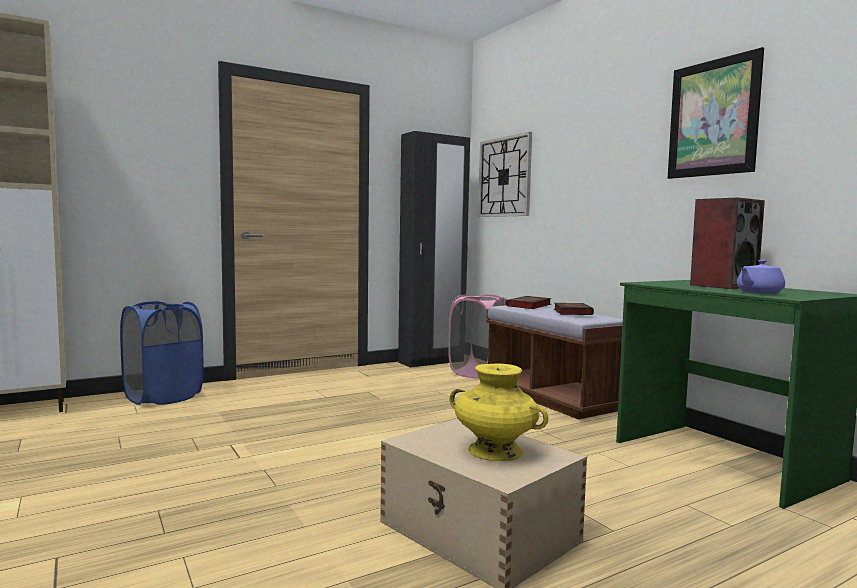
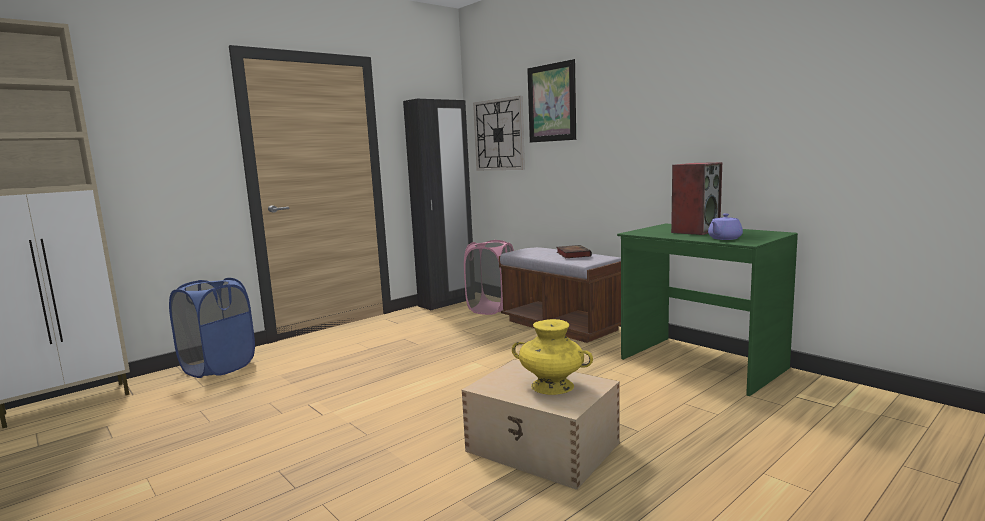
camera: 10 degrees left, 5 degrees up
book [506,296,552,309] -> none
picture [668,47,764,179] -> picture moved to [527,59,576,143]

